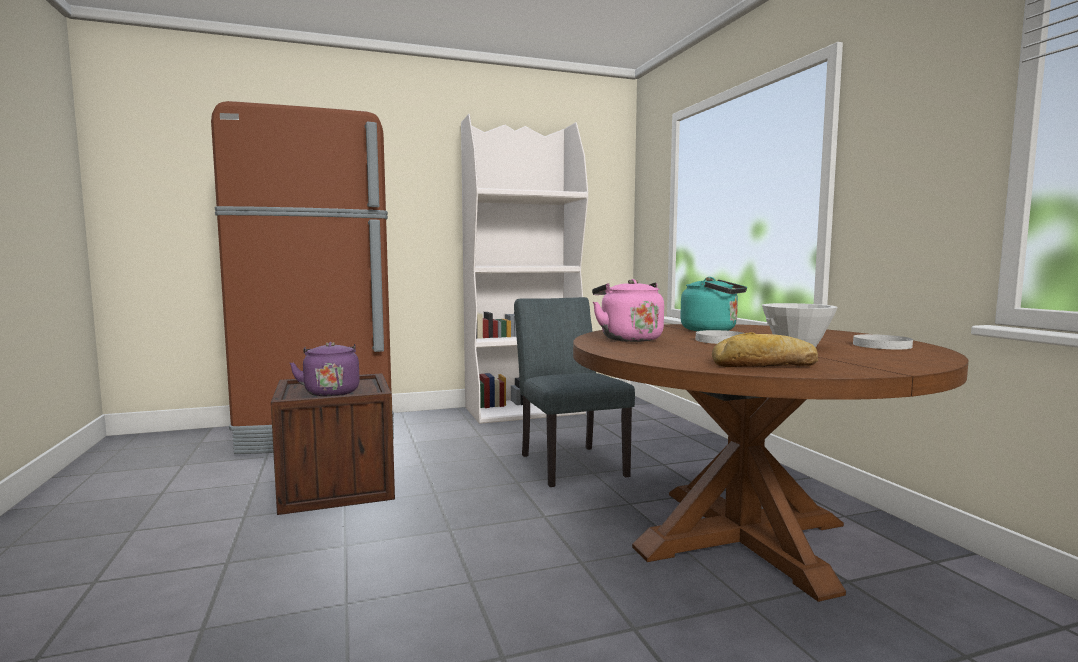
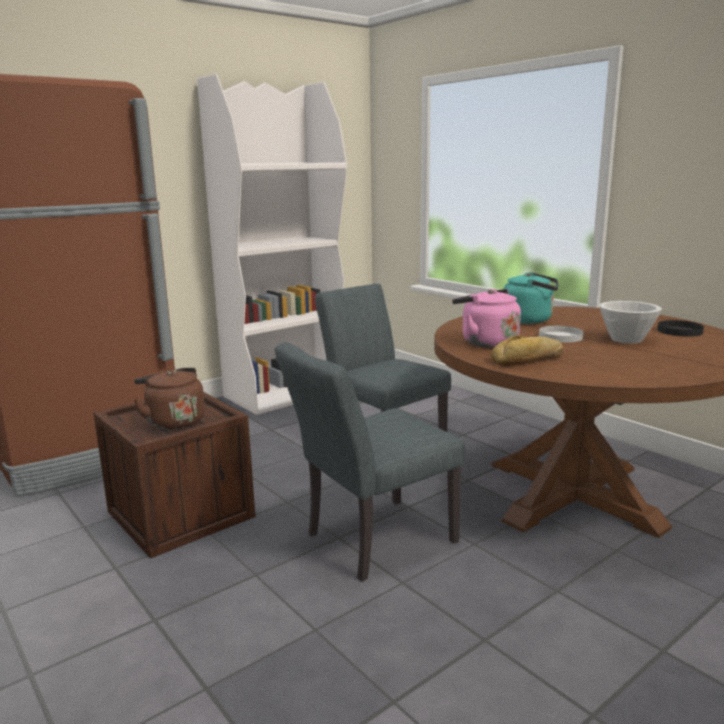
camera: 20 degrees left, 10 degrees up
purple kettle [290,342,360,397] -> brown kettle [133,368,205,430]
bread [712,332,818,367] -> bread moved to [491,335,564,366]
white plate [853,334,913,350] -> black plate [657,320,704,337]
none -> grey chair [275,342,465,581]

